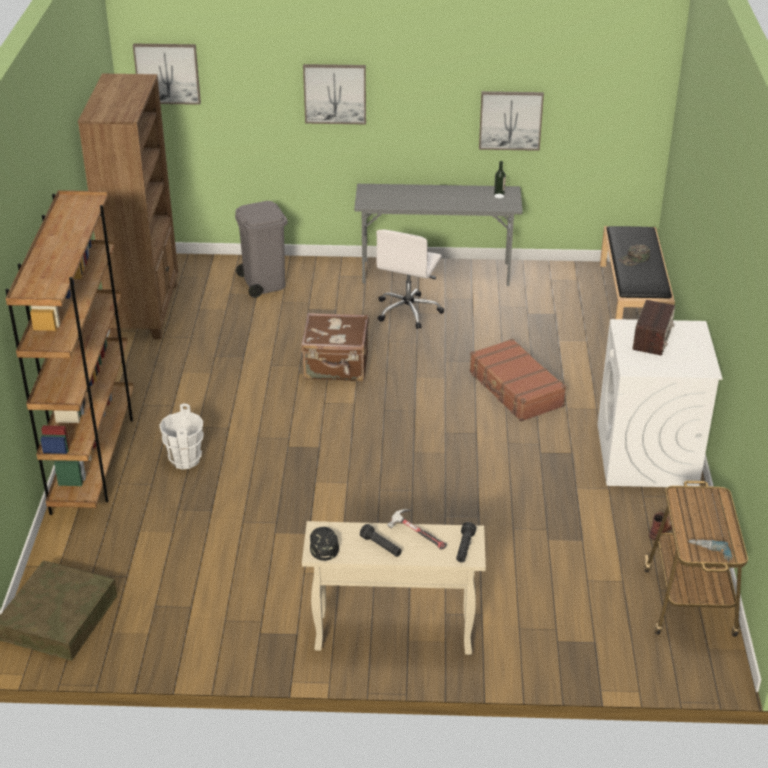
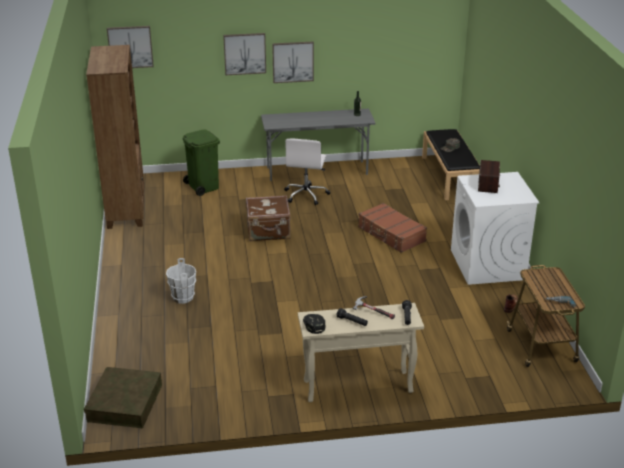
camera: 10 degrees left, 5 degrees down
brown bookcase [5,190,134,515] -> none
grey trash can [235,201,288,298] -> green trash can [183,130,220,196]
picture [479,91,544,151] -> picture moved to [272,42,314,83]

